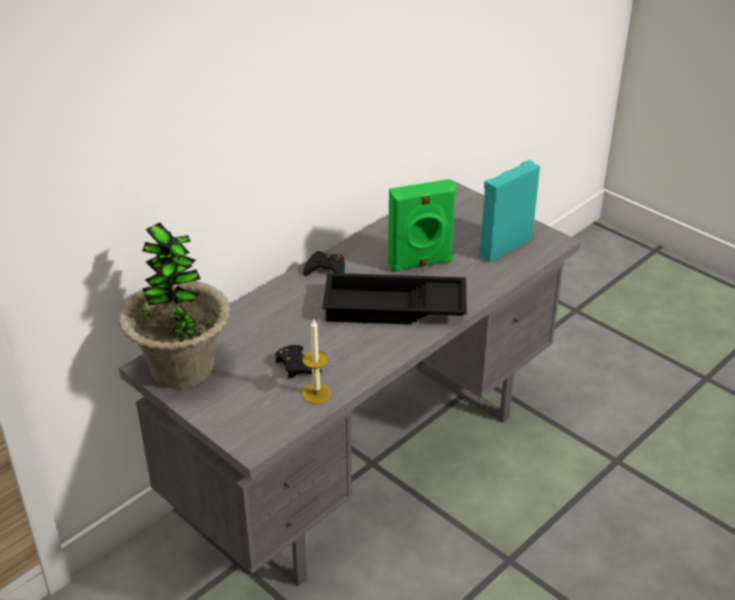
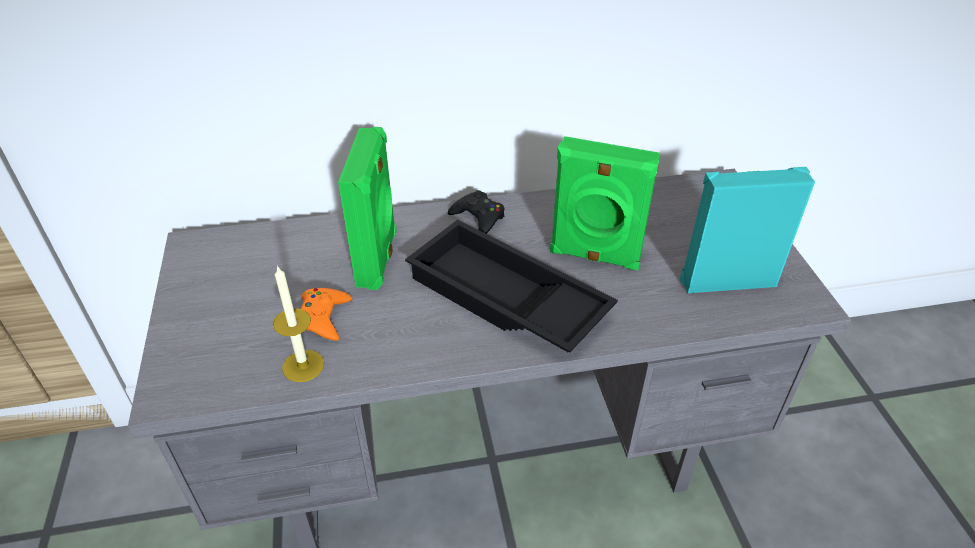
camera: 35 degrees right, 5 degrees up
potted plant [119,223,231,389] -> none
black game controller [276,345,322,378] -> orange game controller [301,288,352,341]
none -> green speaker [338,127,397,290]

